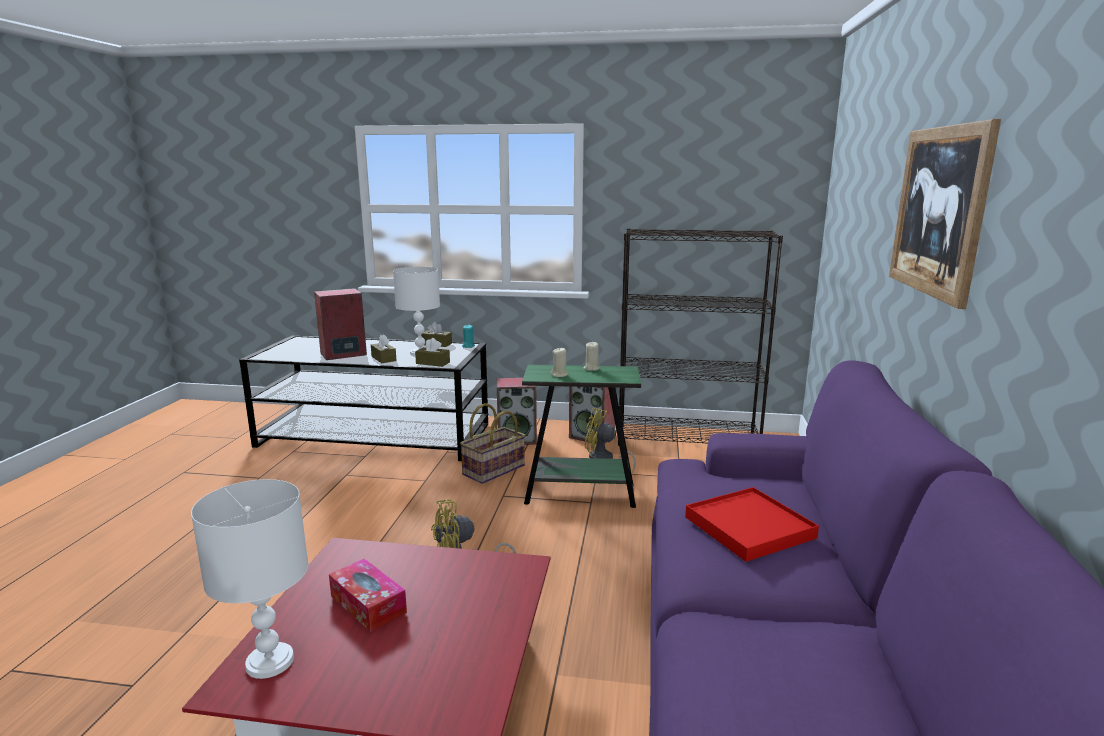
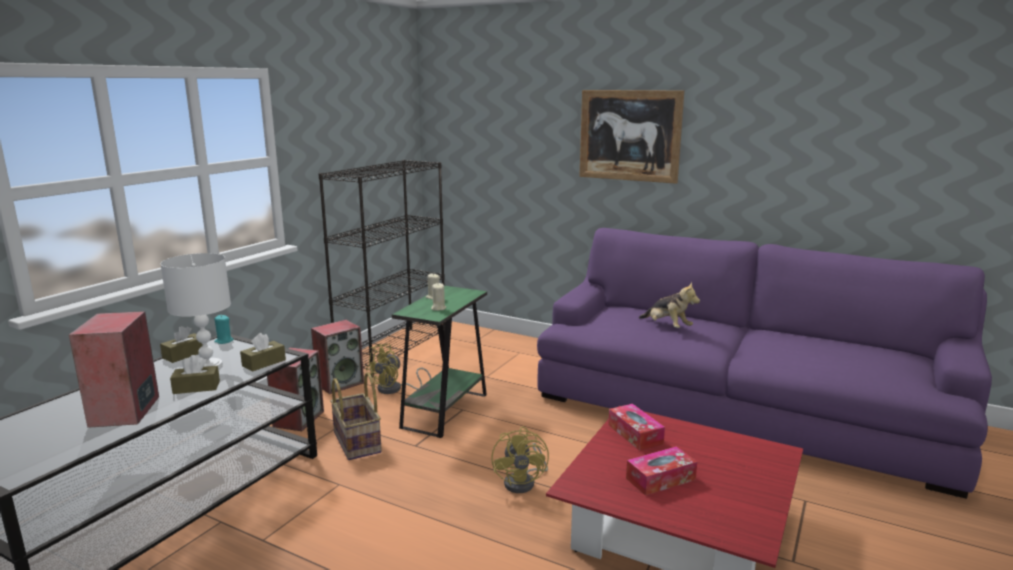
camera: 70 degrees left, 0 degrees up
white table lamp [191,479,308,679] -> none
red tray [685,487,819,562] -> plush toy [639,282,700,328]
none -> tissue box [608,404,665,451]

